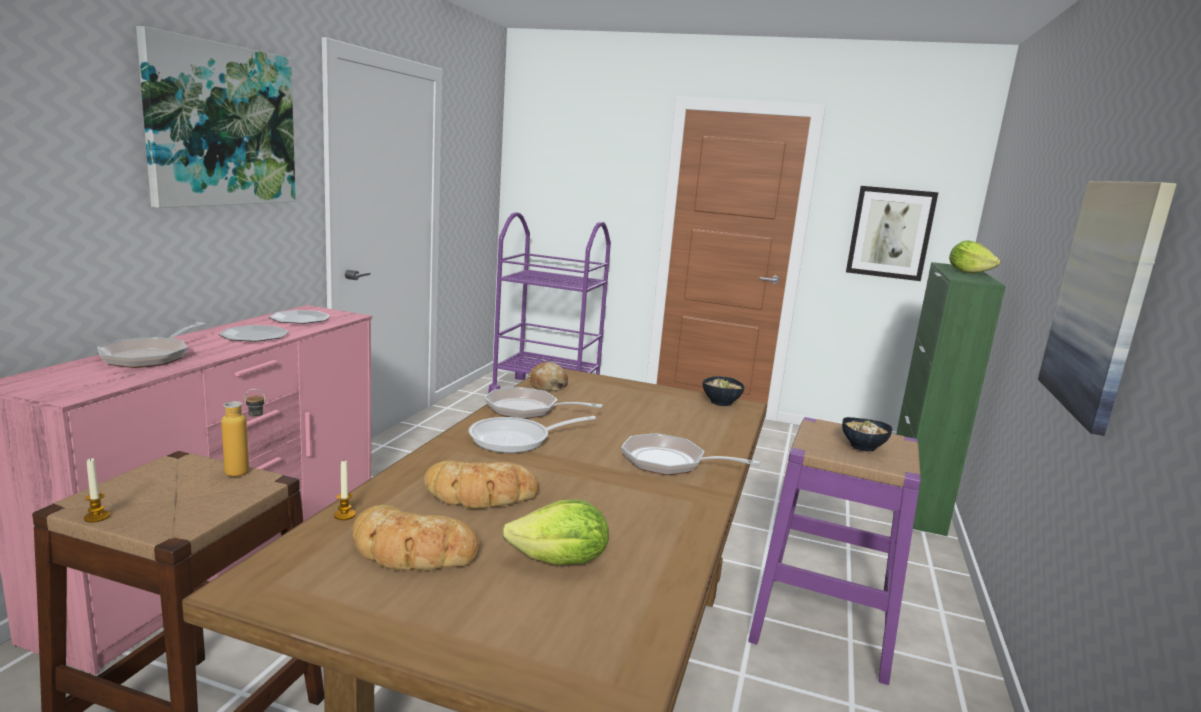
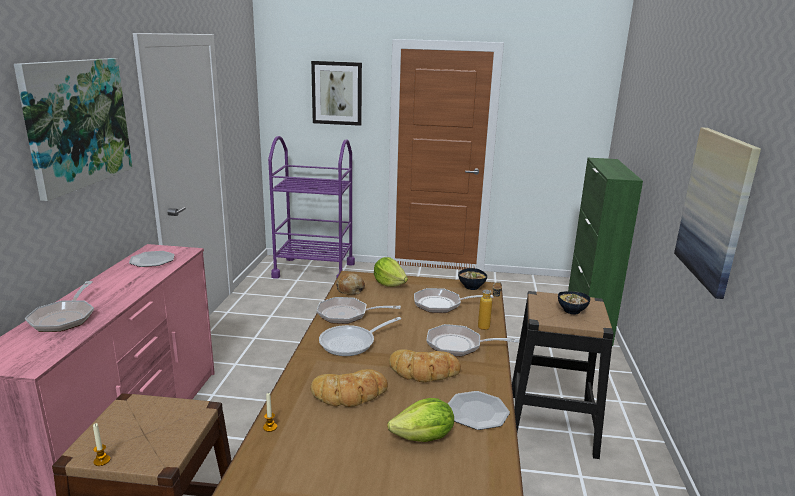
camera: 10 degrees left, 5 degrees up
plate [219,325,289,342] -> plate moved to [448,391,510,430]
bottle [221,389,265,477] -> bottle moved to [478,282,502,330]
bread [352,505,480,570] -> bread moved to [389,349,461,382]
purple stool [748,417,921,685] -> black stool [512,291,614,459]
picture [846,186,939,281] -> picture moved to [311,61,362,126]
lettuce [949,241,1000,273] -> lettuce moved to [374,257,408,287]
none -> frying pan [414,288,493,313]

